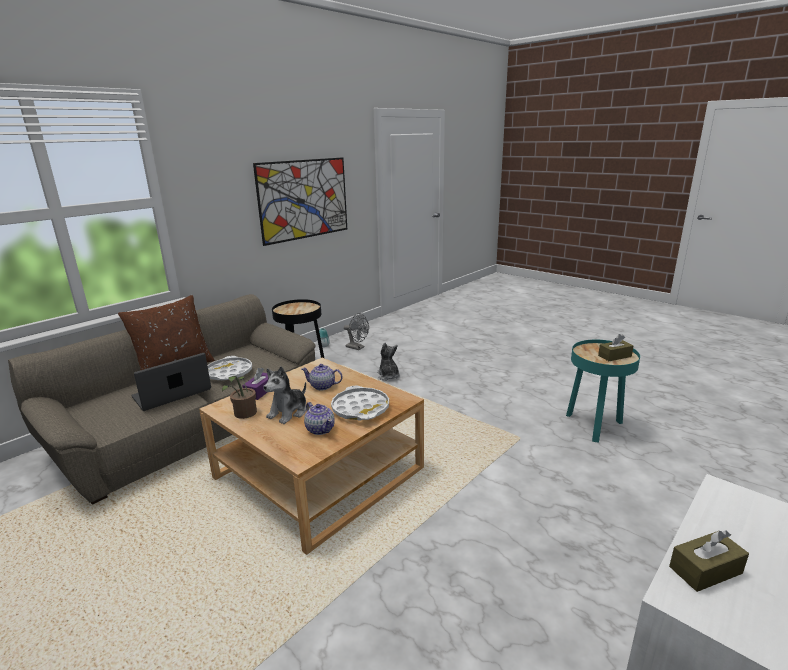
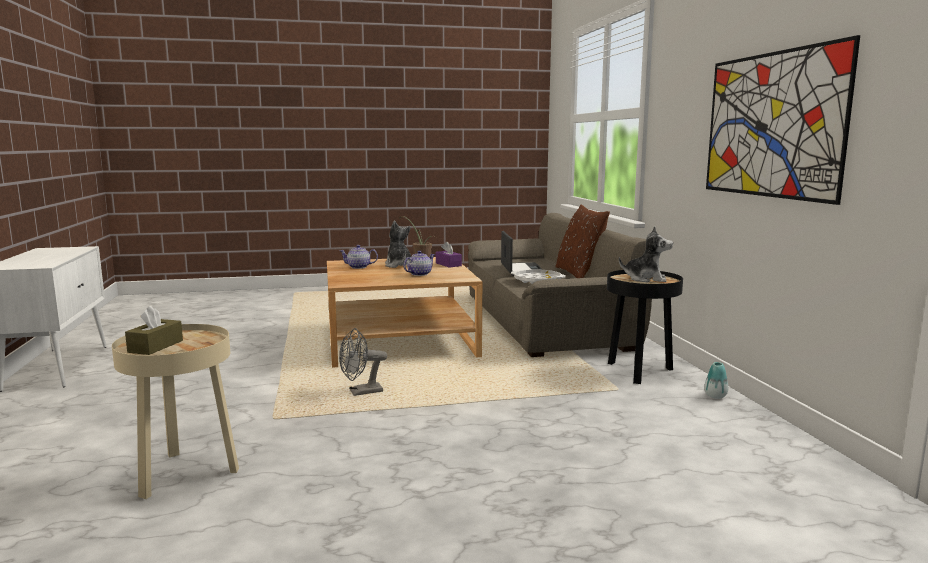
camera: 125 degrees right, 10 degrees down
white tray [331,385,389,421] -> none
grey fan [344,313,369,350] -> grey fan moved to [339,328,387,396]
plush toy [377,343,400,381] -> plush toy moved to [619,226,673,283]
turquoise side table [566,340,640,443] -> beige side table [112,324,239,499]
brown tissue box [669,530,749,592] -> none

